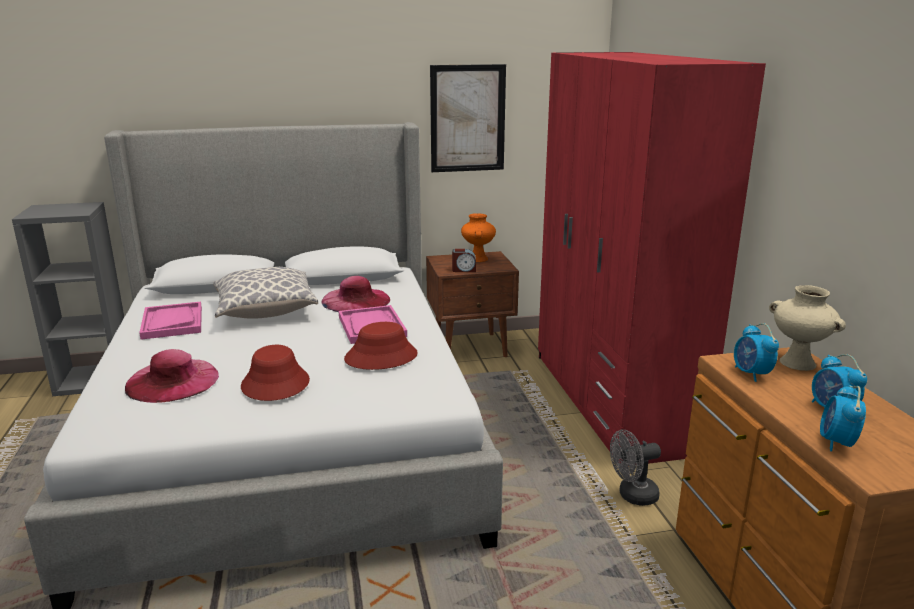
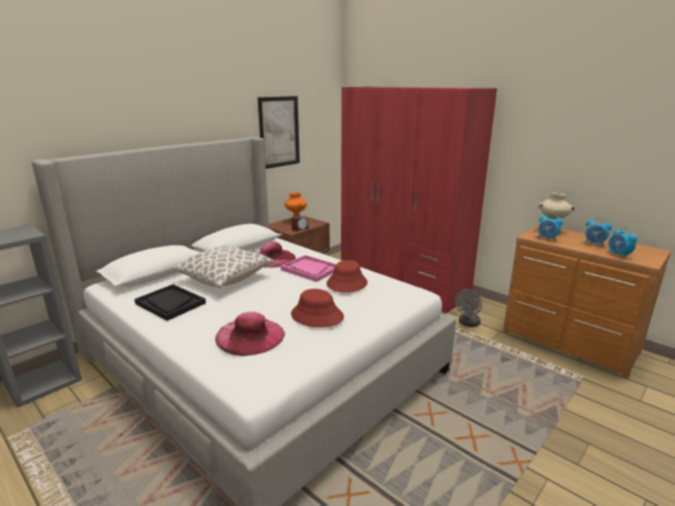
camera: 35 degrees left, 0 degrees up
pink tray [139,302,202,340] -> black tray [134,284,206,321]

